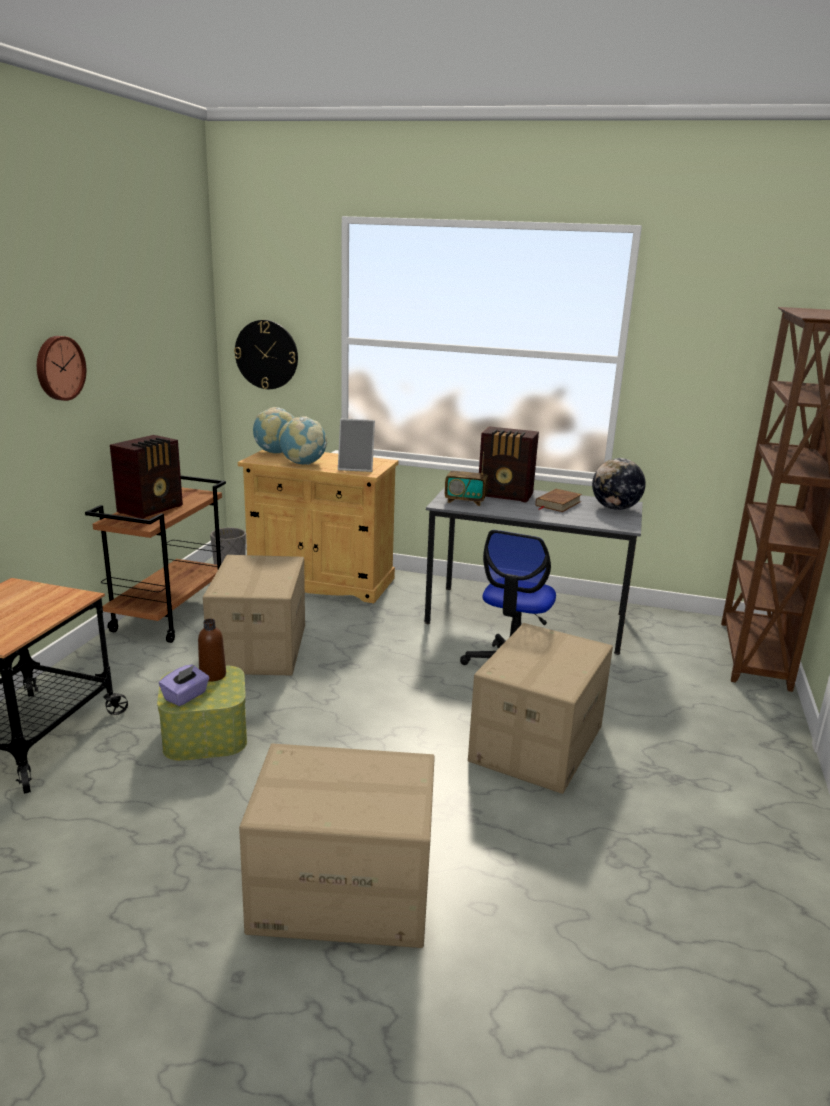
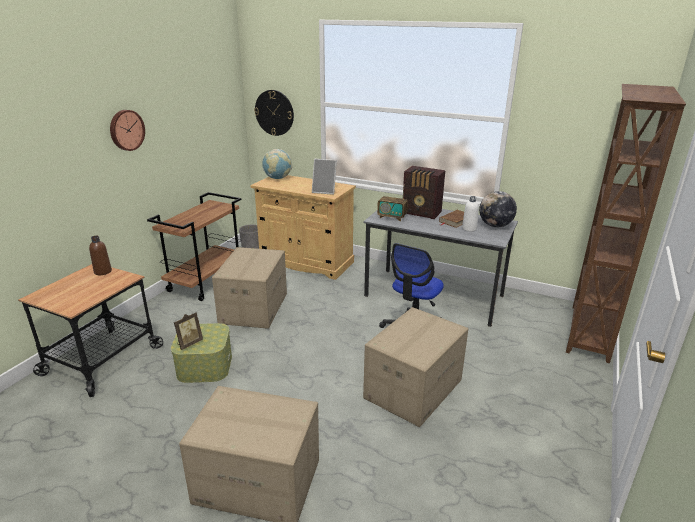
camera: 10 degrees right, 5 degrees up
radio [110,435,183,519] -> none
purple tissue box [159,664,209,706] -> picture frame [174,312,203,350]
brown bottle [198,619,226,682] -> brown bottle moved to [89,236,112,275]
globe [279,417,327,465] -> none
none -> white bottle [462,196,479,232]

